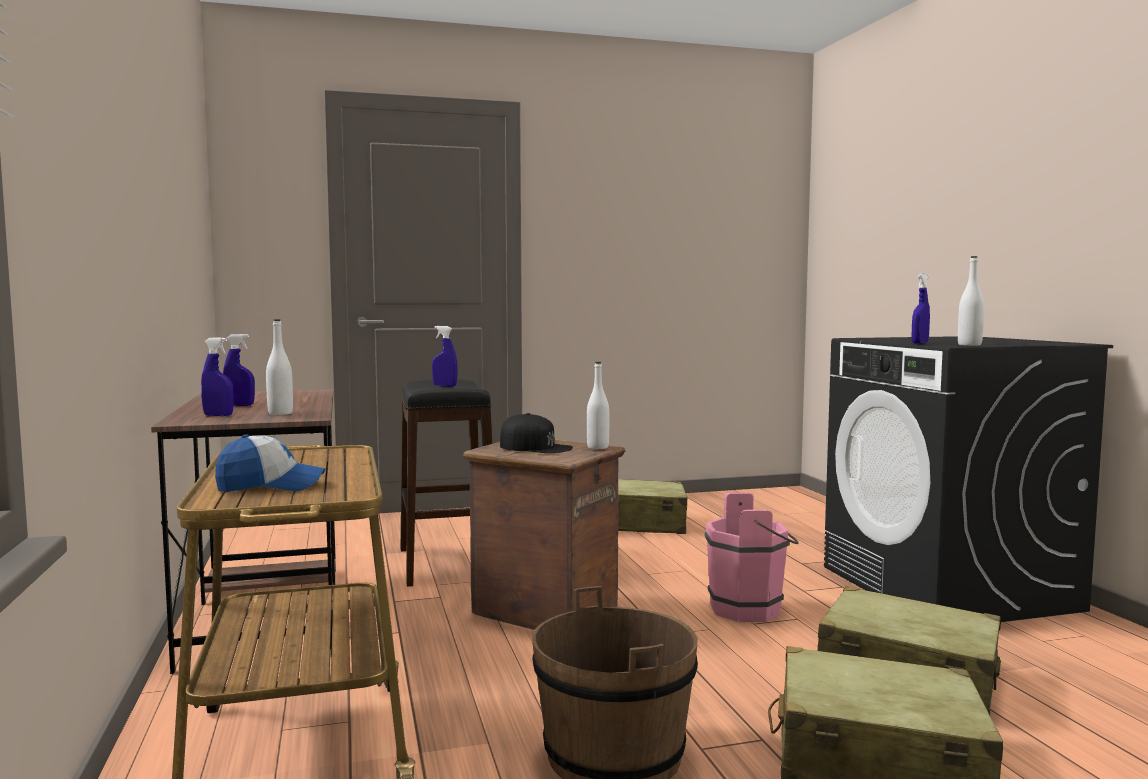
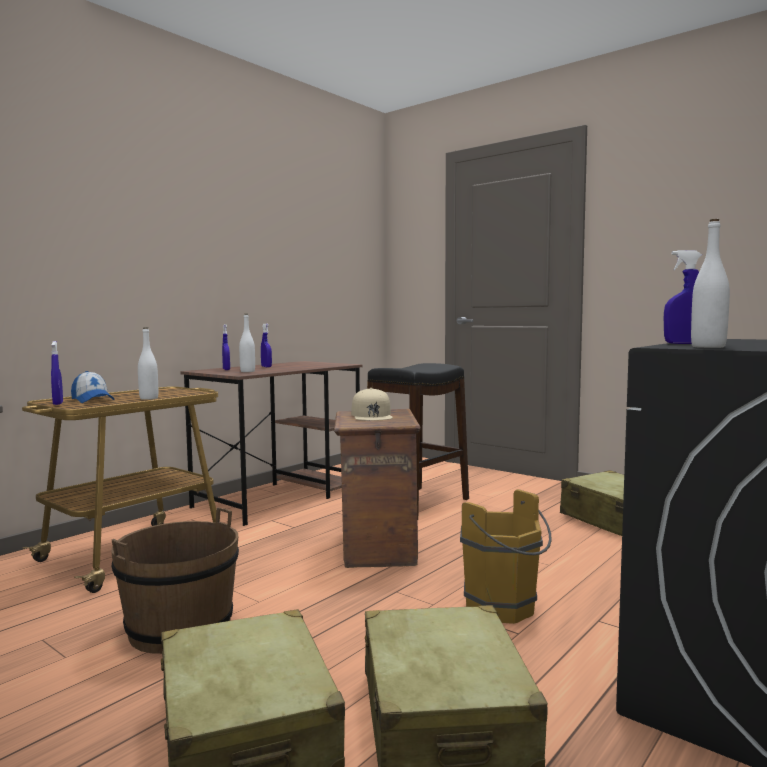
camera: 55 degrees right, 0 degrees up
blue spray bottle [432,326,458,387] -> blue spray bottle moved to [51,341,63,405]
black cap [500,413,573,453] -> beige cap [351,388,393,421]
white bottle [587,362,609,449] -> white bottle moved to [138,327,158,400]
pink bucket [705,492,799,622] -> brown bucket [460,489,552,624]

